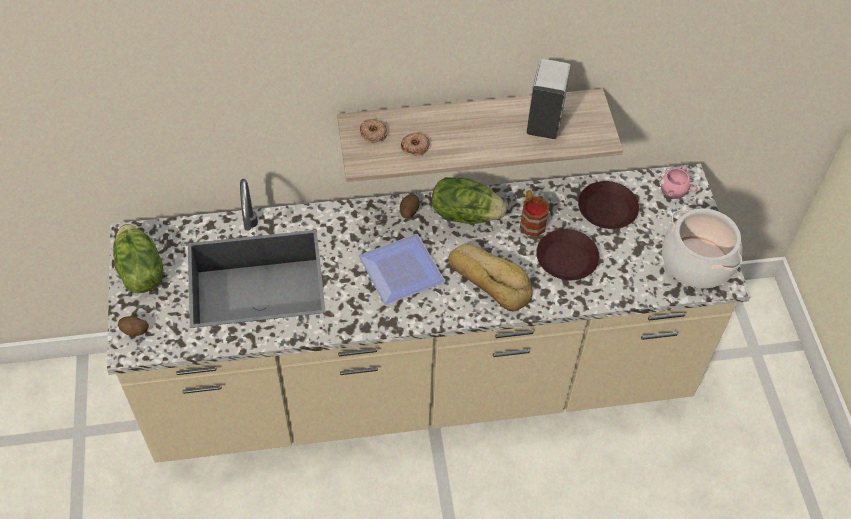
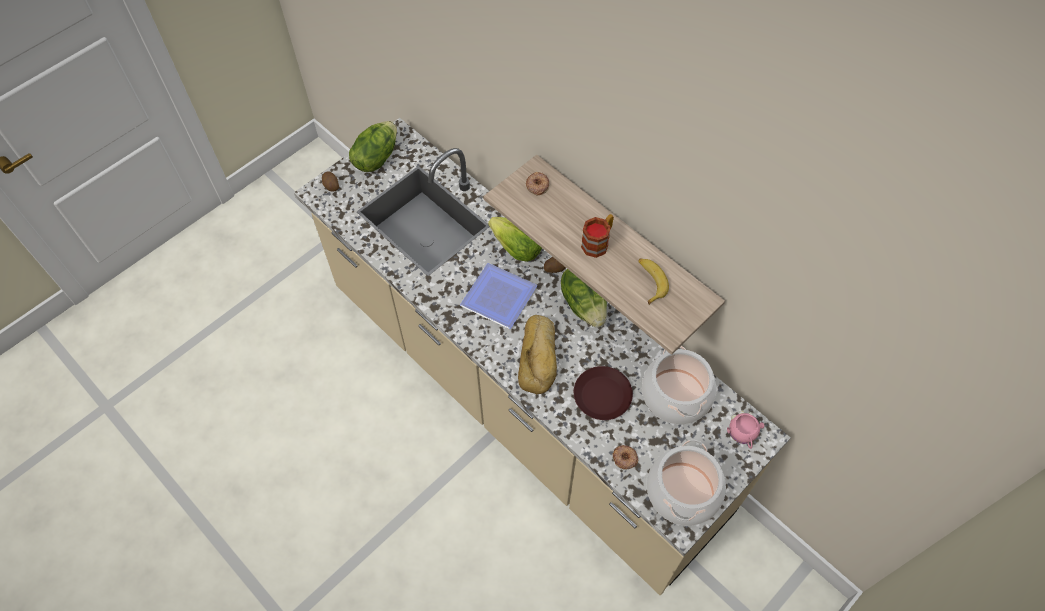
camera: 55 degrees right, 5 degrees up
donut [401,133,430,156] -> donut moved to [613,445,639,470]
mug [520,190,549,237] -> mug moved to [581,214,614,258]
white soap dispenser [527,59,571,139] -> banana [638,259,669,305]
brown plate [578,181,639,229] -> cooking pot [642,346,716,424]
none -> lettuce [488,217,542,262]

